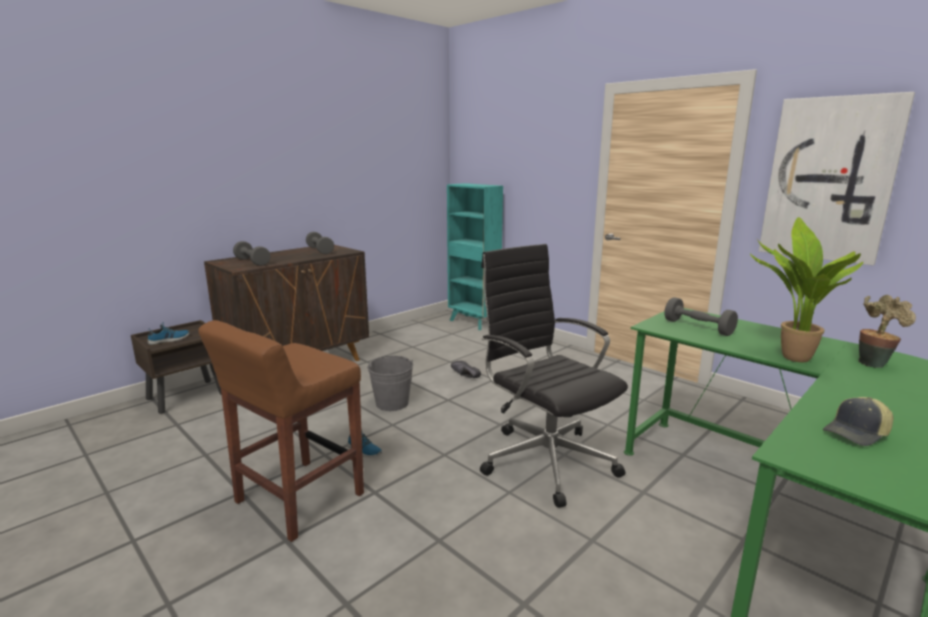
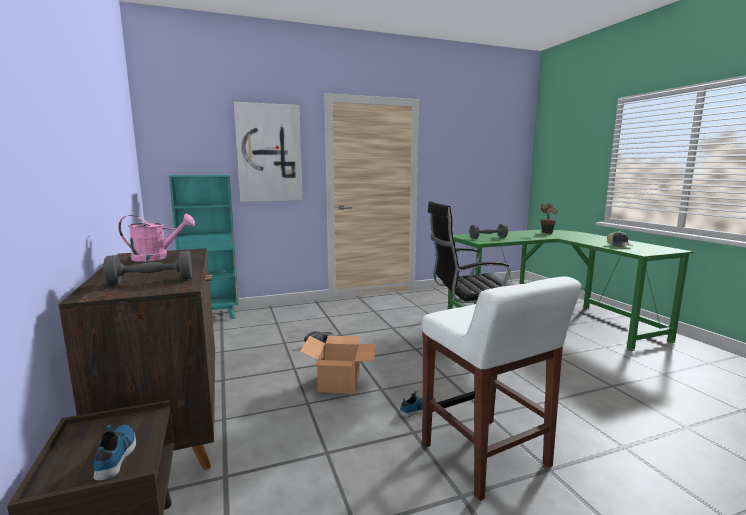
camera: 65 degrees left, 5 degrees down
brown stool [199,320,364,542] -> white stool [422,276,582,501]
grey dumbbell [306,232,334,254] -> pink watering can [118,214,195,262]
grey bucket [367,356,413,411] -> cardboard box [300,336,377,394]
potted plant [750,217,863,362] -> none
picture [759,92,915,265] -> picture moved to [234,102,303,202]

